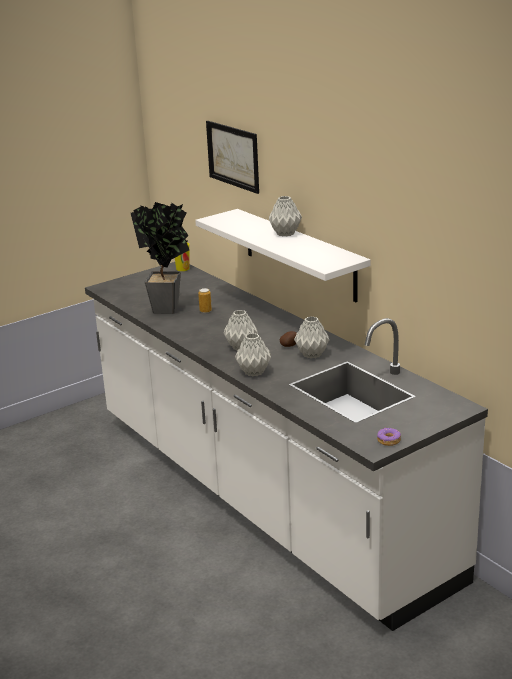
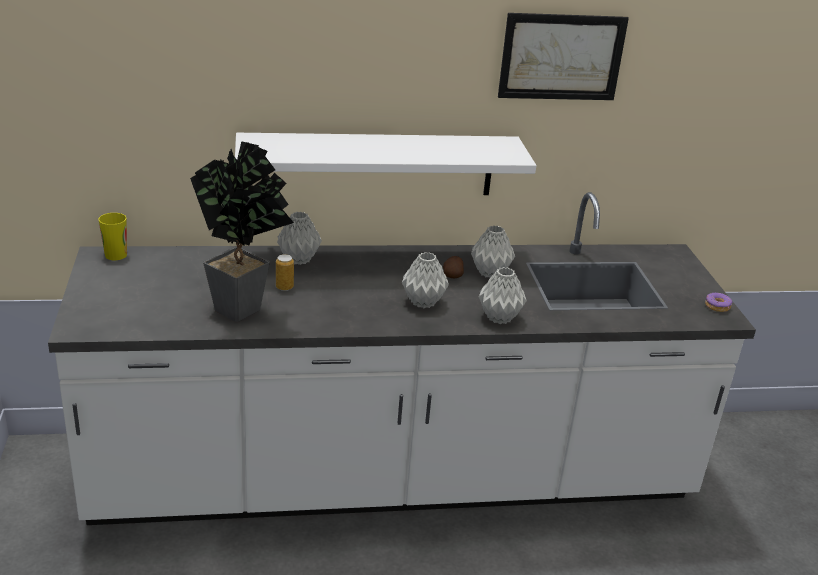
camera: 65 degrees left, 5 degrees up
picture [206,121,259,194] -> picture moved to [498,13,629,100]
grey vase [269,196,302,237] -> grey vase moved to [277,212,322,265]

